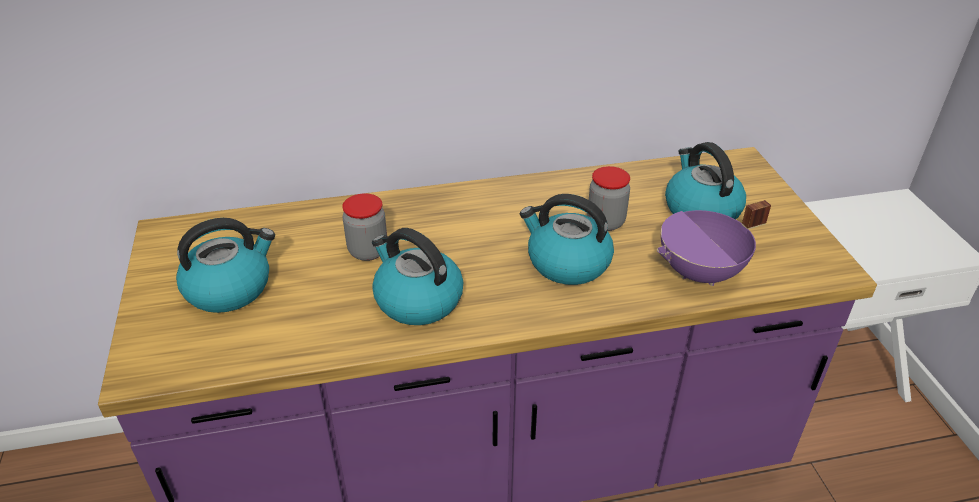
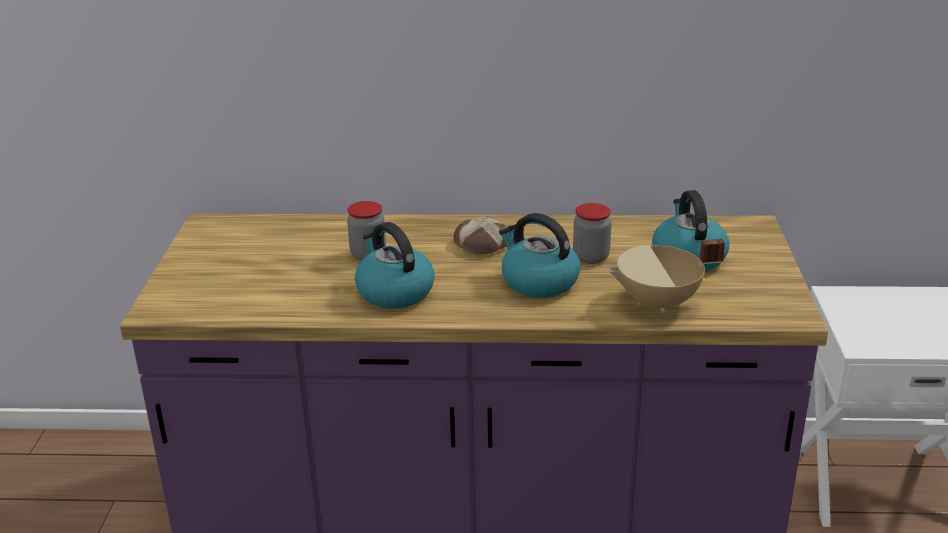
camera: 15 degrees right, 10 degrees down
kettle [176,218,275,313] -> none
purple cooking pot [657,200,771,286] -> beige cooking pot [607,239,725,313]
none -> bread [453,216,506,255]

